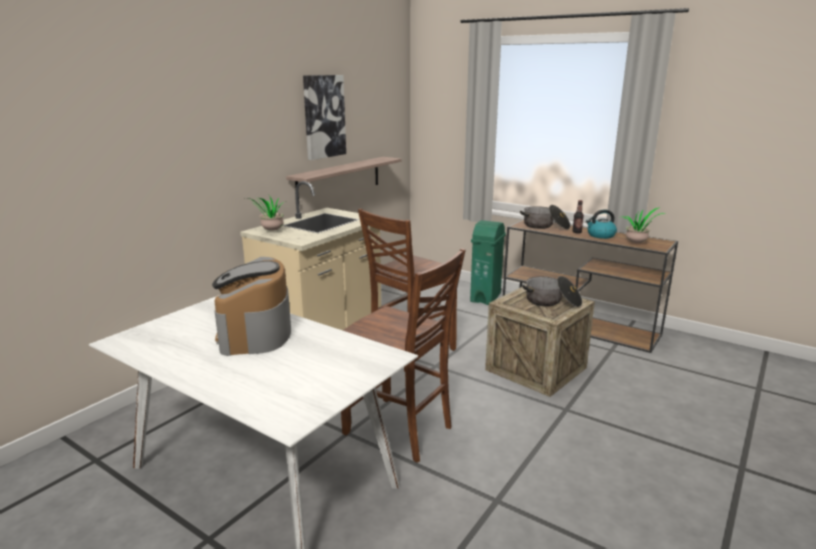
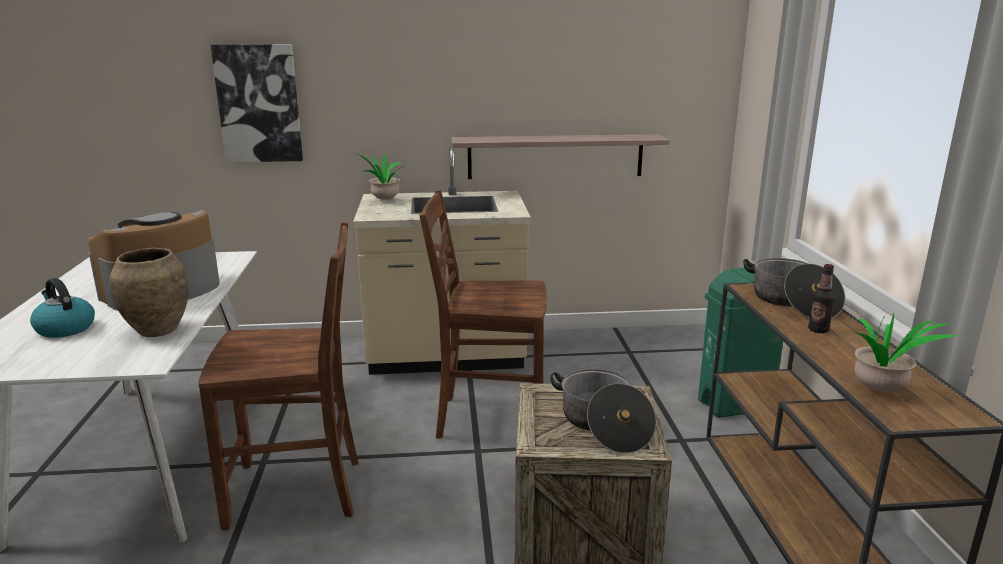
camera: 50 degrees right, 0 degrees up
picture [303,75,346,160] -> picture moved to [211,44,303,162]
brown chair [341,248,466,463] -> brown chair turned 90 degrees counterclockwise [198,222,359,530]
kettle [586,209,617,239] -> kettle moved to [30,278,95,338]
none -> brown vase [109,248,189,337]

